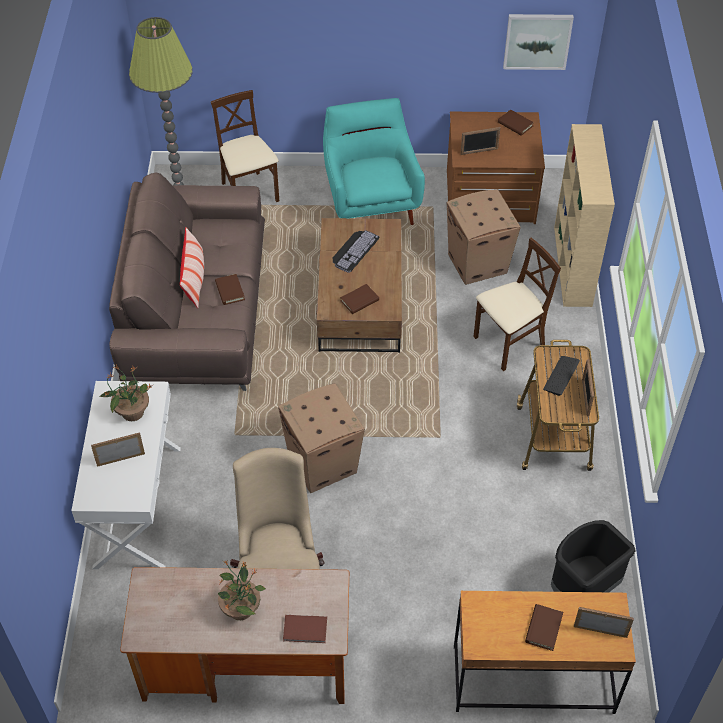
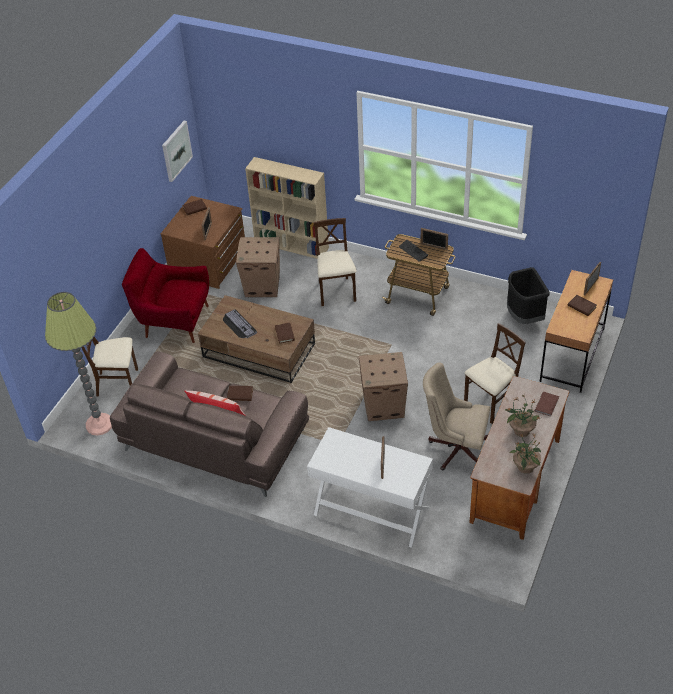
camera: 65 degrees left, 5 degrees down
potted plant [99,365,151,421] -> potted plant moved to [509,434,541,474]
turquoise armchair [323,98,425,225] -> red armchair [122,248,209,343]
none -> beige chair [464,323,526,424]

